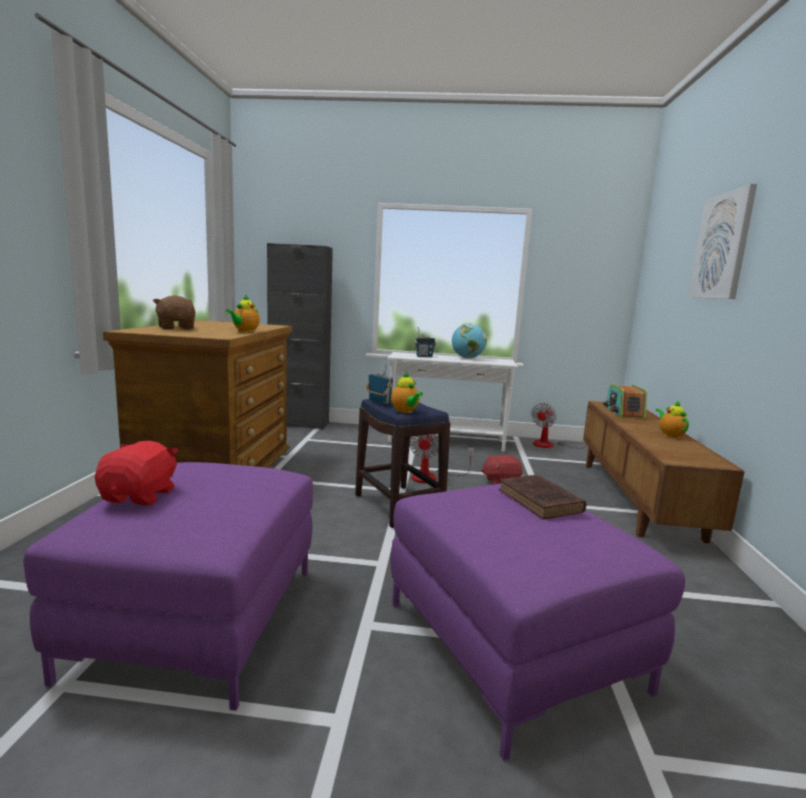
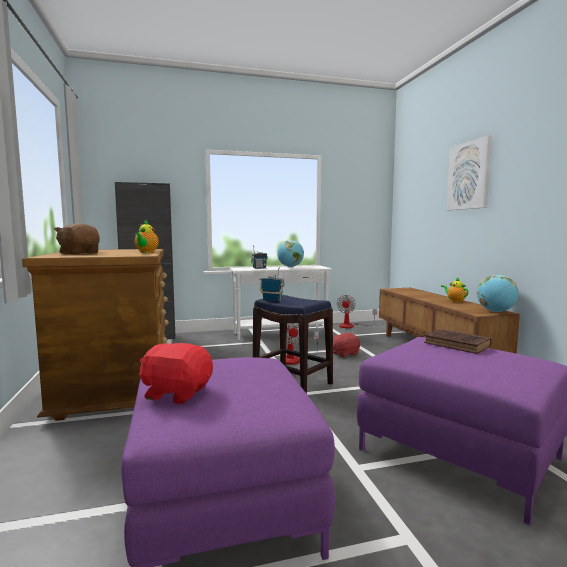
camera: 20 degrees left, 5 degrees down
red plush toy [95,441,179,506] -> red plush toy turned 60 degrees counterclockwise [140,343,213,404]
teapot [391,371,423,413] -> none
radio [603,384,647,419] -> none
none -> globe [477,275,519,312]

